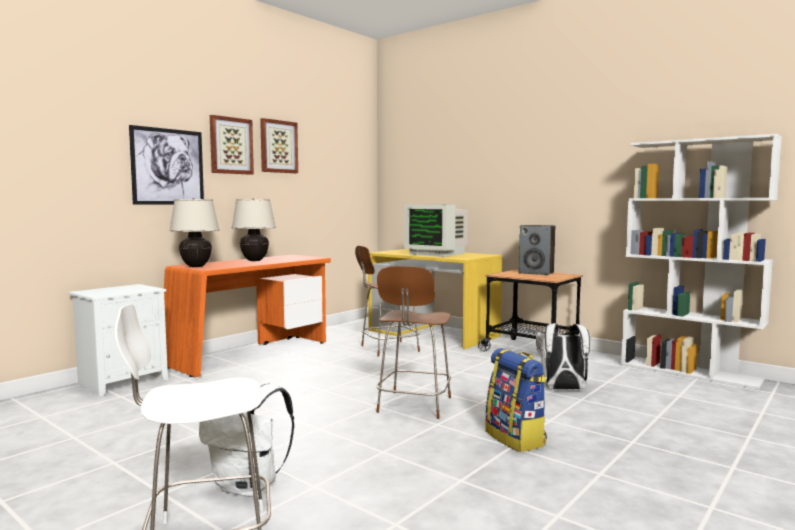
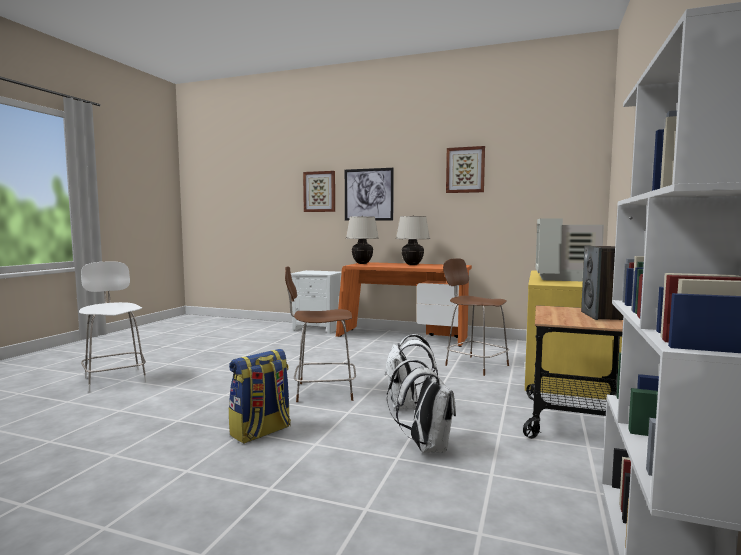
camera: 70 degrees right, 0 degrees up
white backpack [199,383,294,497] -> white backpack moved to [385,334,438,409]
picture [210,115,254,175] -> picture moved to [303,171,335,212]

